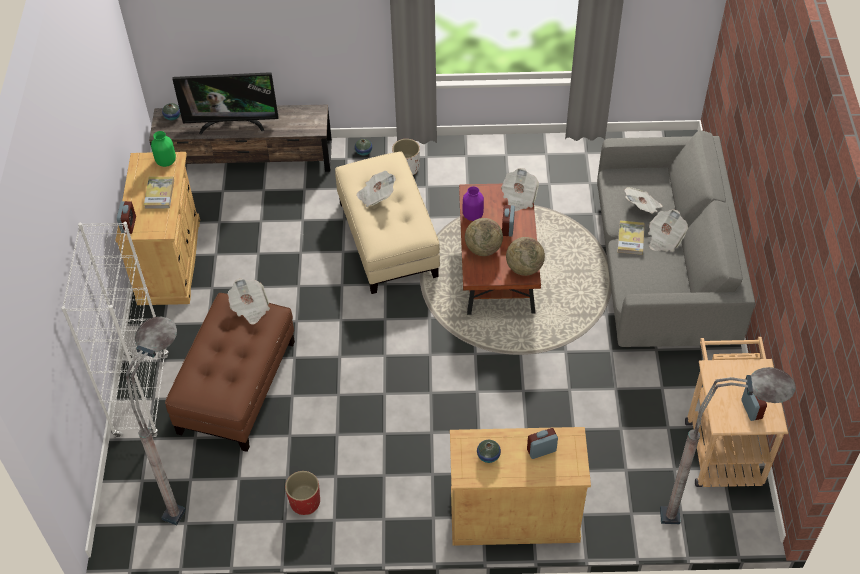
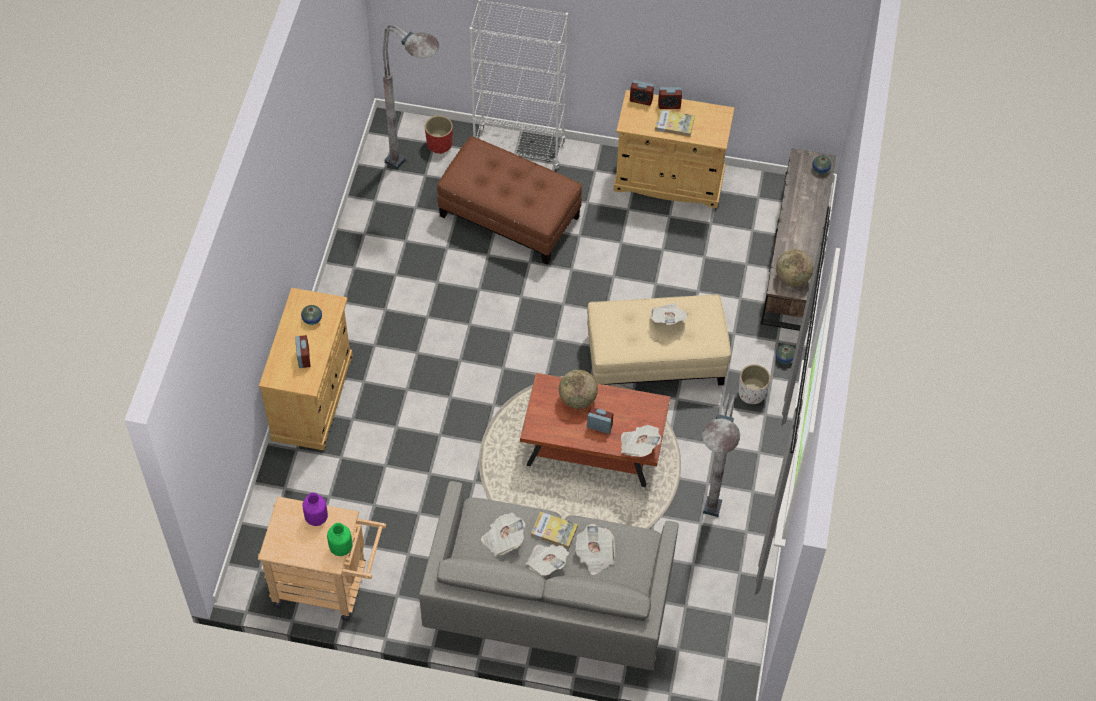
camera: 100 degrees right, 5 degrees up
green vase [151,131,176,167] -> green vase moved to [327,523,353,556]
television [172,72,278,134] -> none
newspaper [228,278,270,325] -> newspaper moved to [481,513,526,556]
red planter [285,471,320,515] -> red planter moved to [425,116,453,154]
purple vase [463,186,484,221] -> purple vase moved to [302,492,328,526]
globe [506,237,545,276] -> globe moved to [776,249,814,287]
grey floor lamp [660,367,796,524] -> grey floor lamp moved to [702,394,740,517]
alarm clock [741,387,767,421] -> alarm clock moved to [658,87,682,109]

